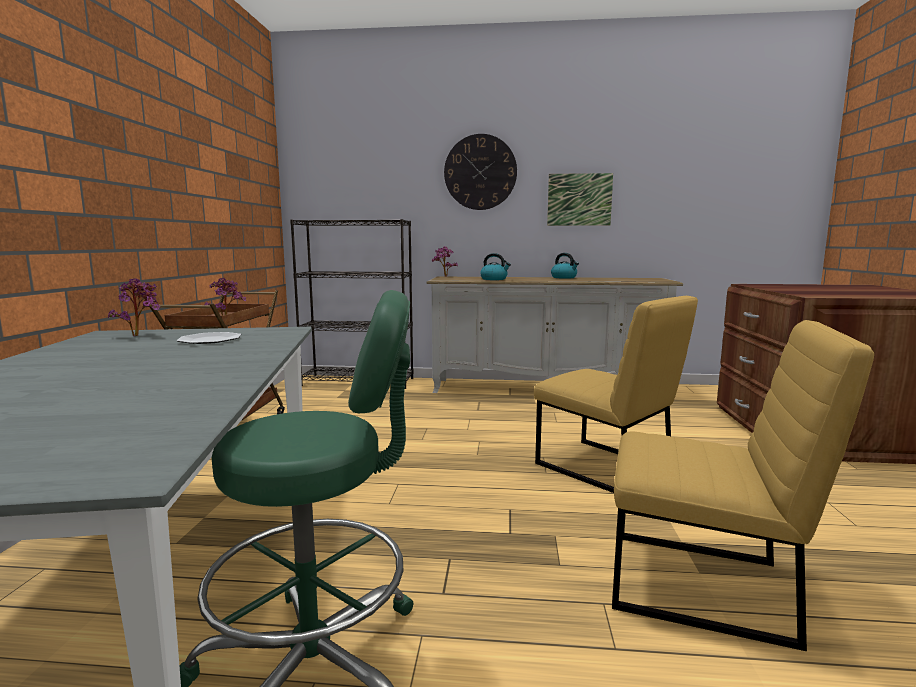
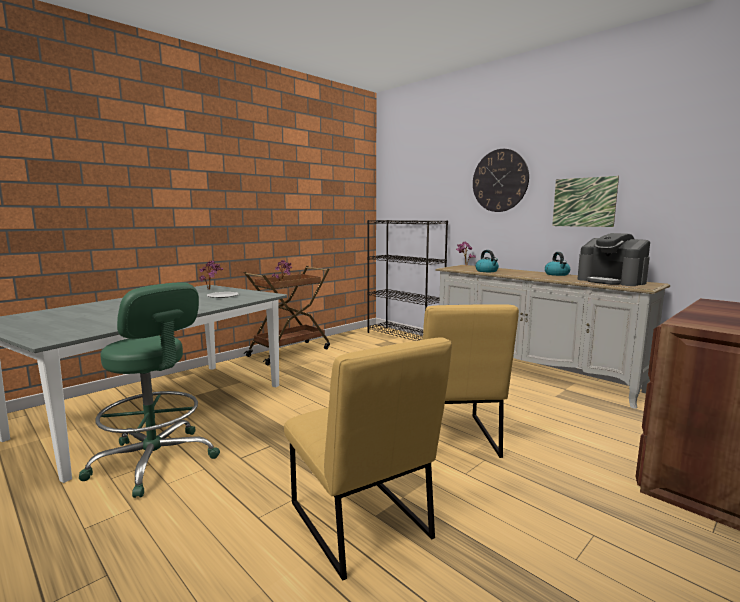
camera: 40 degrees right, 0 degrees up
none -> coffee machine [578,233,650,286]

